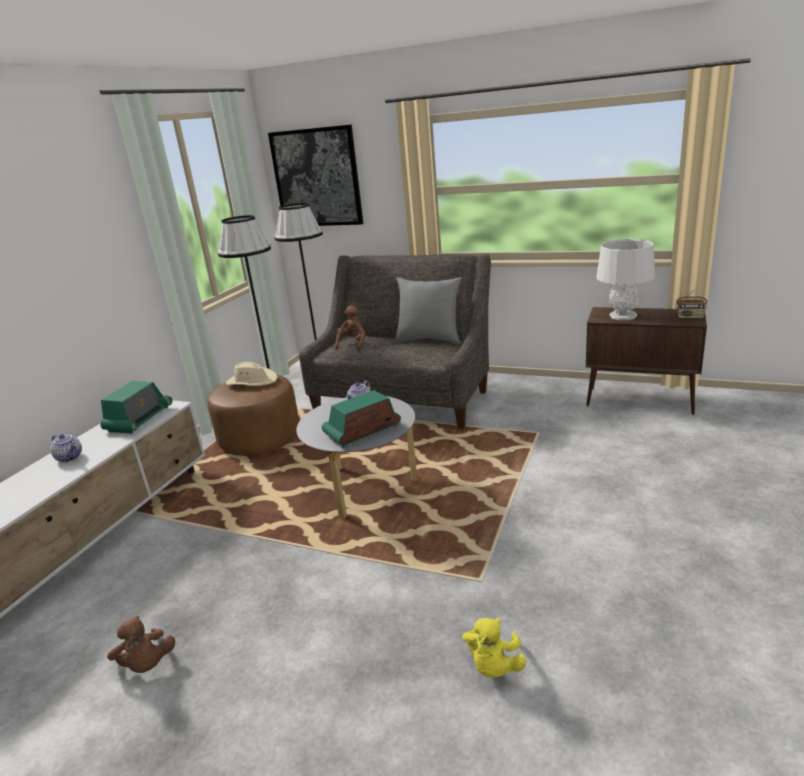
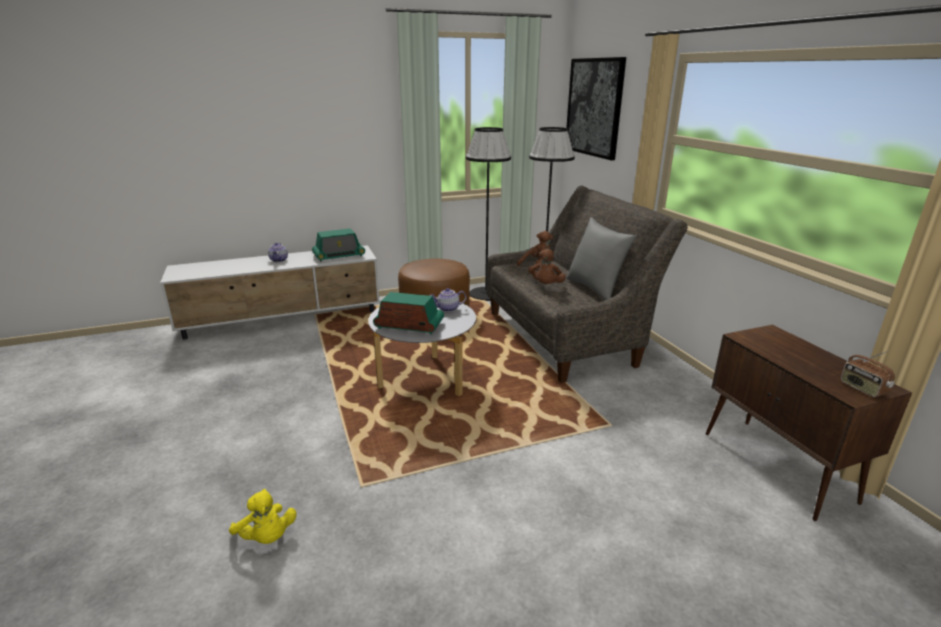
camera: 45 degrees right, 0 degrees up
brown plush toy [107,616,175,673] -> brown plush toy moved to [531,249,566,284]
beige hat [226,362,277,386] -> none
yellow plush toy [463,618,526,677] -> yellow plush toy turned 105 degrees counterclockwise [229,489,297,544]
grey table lamp [596,239,655,320] -> none

